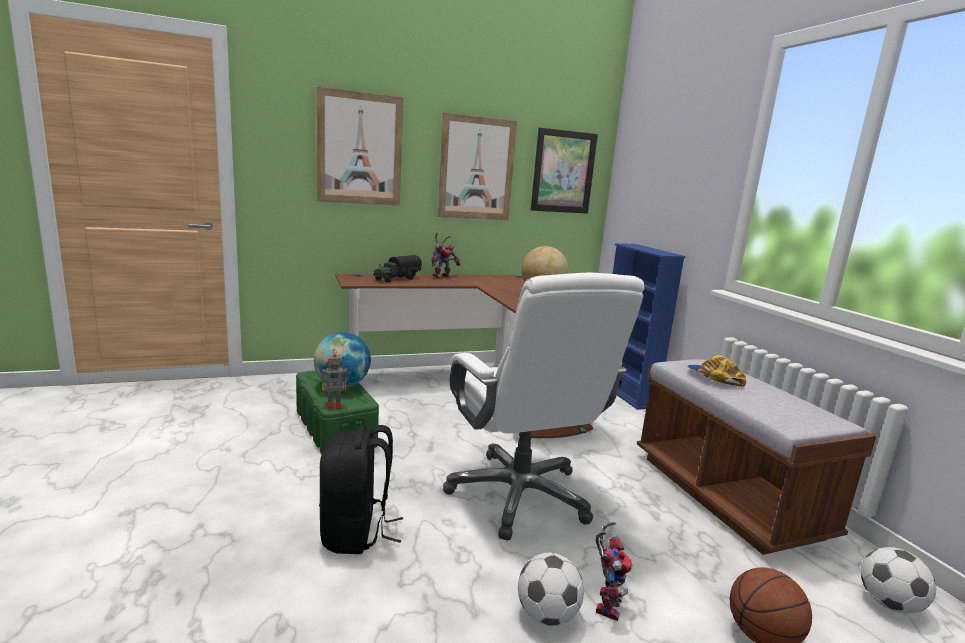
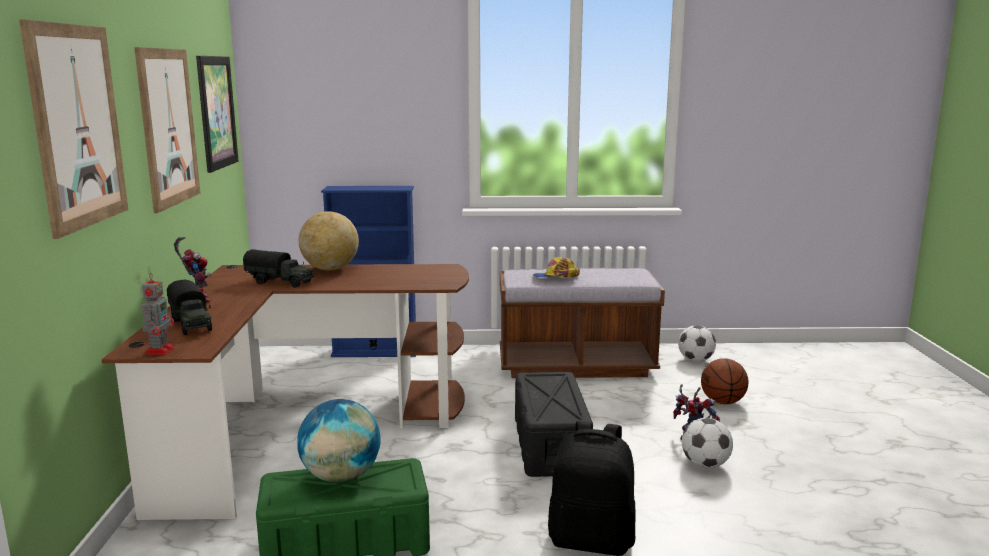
camera: 70 degrees left, 0 degrees up
toy robot [322,349,349,409] -> toy robot moved to [142,273,175,355]
white office chair [443,273,645,540] -> black storage box [515,372,593,477]
none -> toy truck [243,249,314,288]

